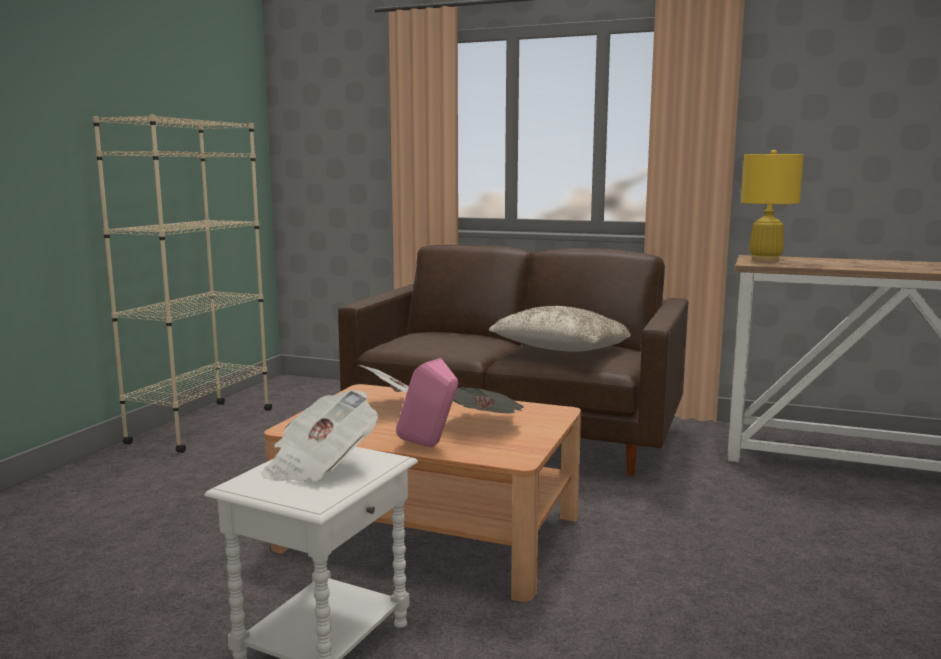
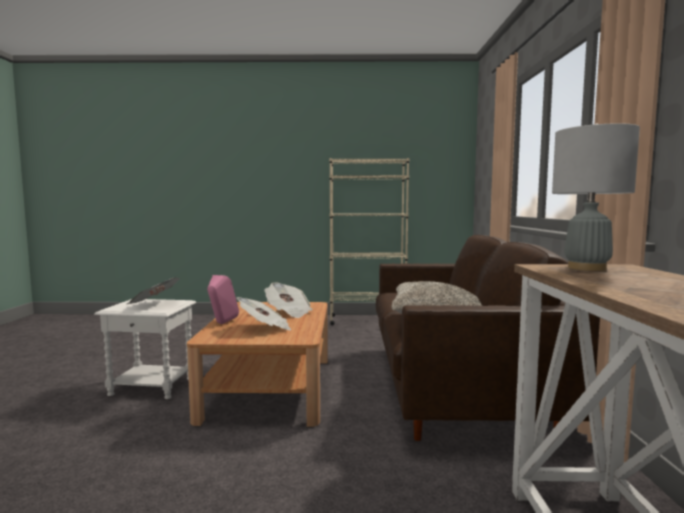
camera: 70 degrees right, 5 degrees down
yellow table lamp [741,150,804,262] -> grey table lamp [552,123,640,271]

